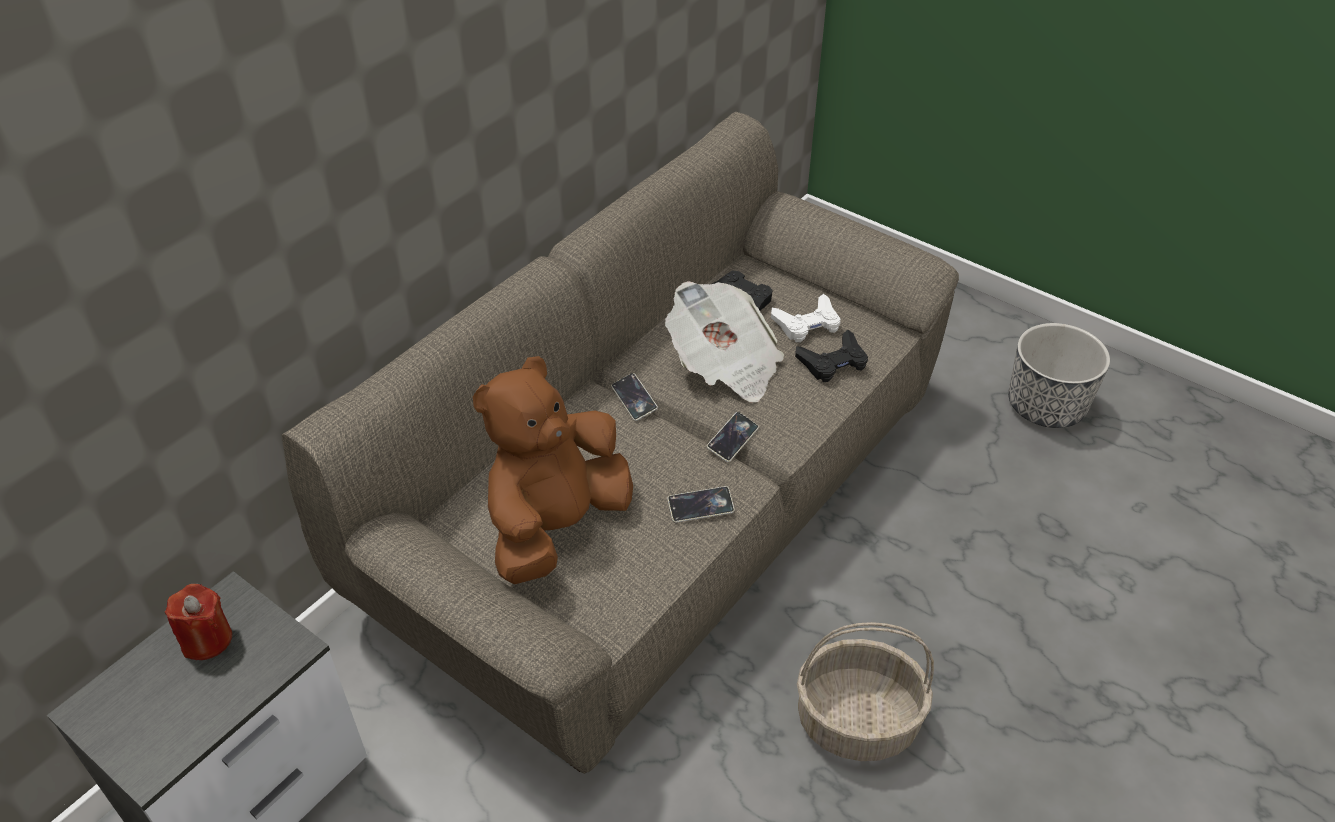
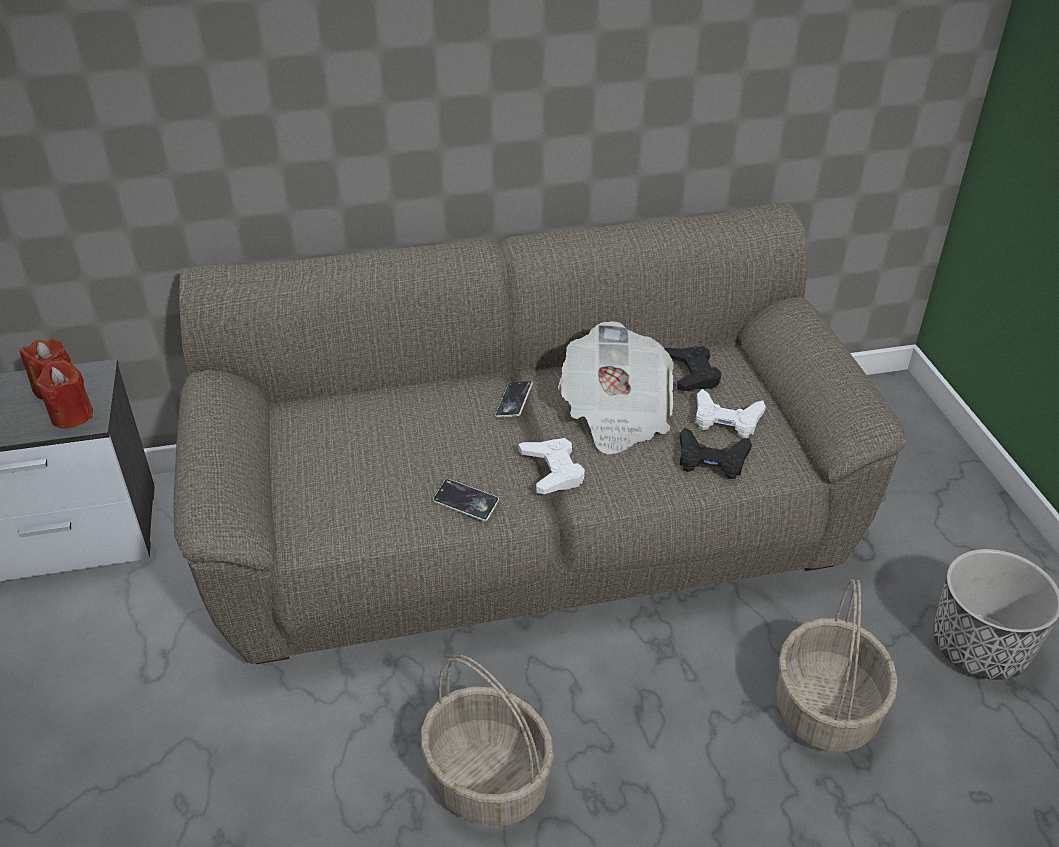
camera: 40 degrees right, 5 degrees down
brown plush toy [473,356,633,584] -> none
phone [707,412,759,462] -> white game controller [518,438,585,494]
none -> red candle [36,360,93,429]
none -> basket [776,579,898,752]

